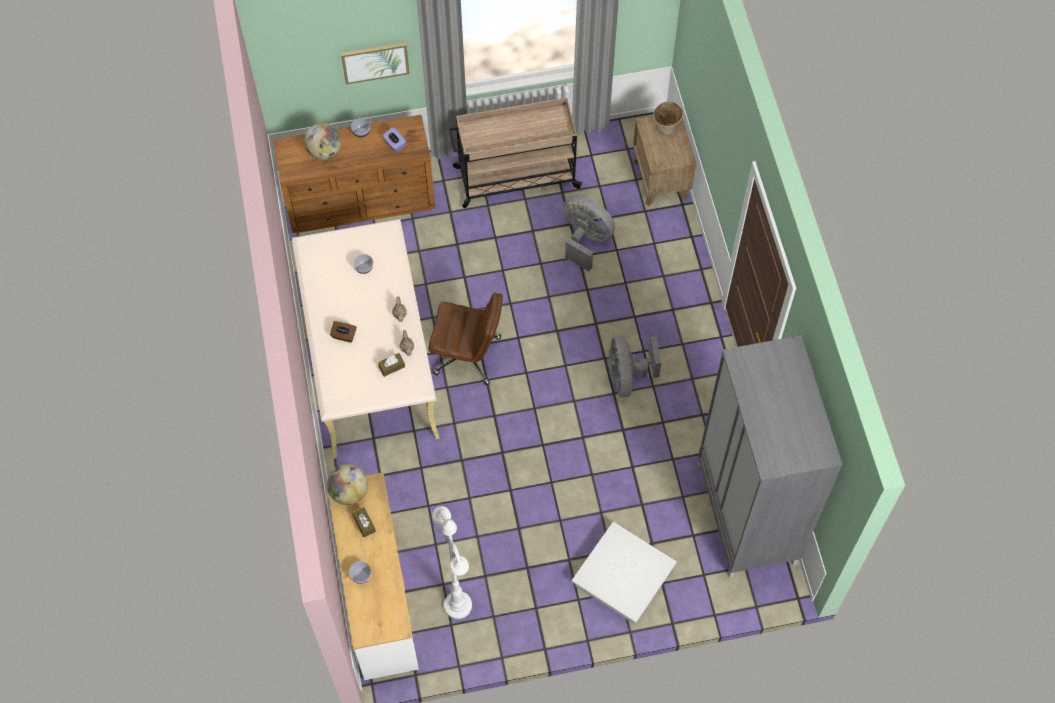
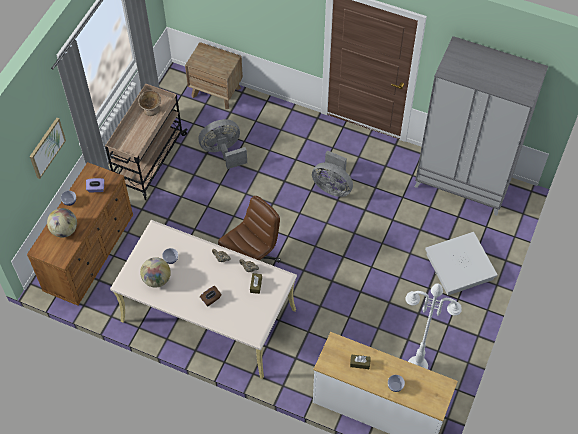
camera: 55 degrees left, 5 degrees down
globe [327,464,368,505] -> globe moved to [140,257,171,288]
beige bowl [653,101,683,135] -> beige bowl moved to [138,91,161,116]

